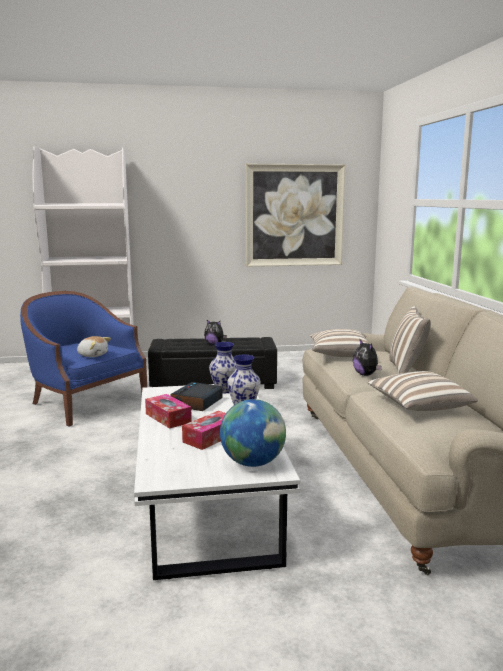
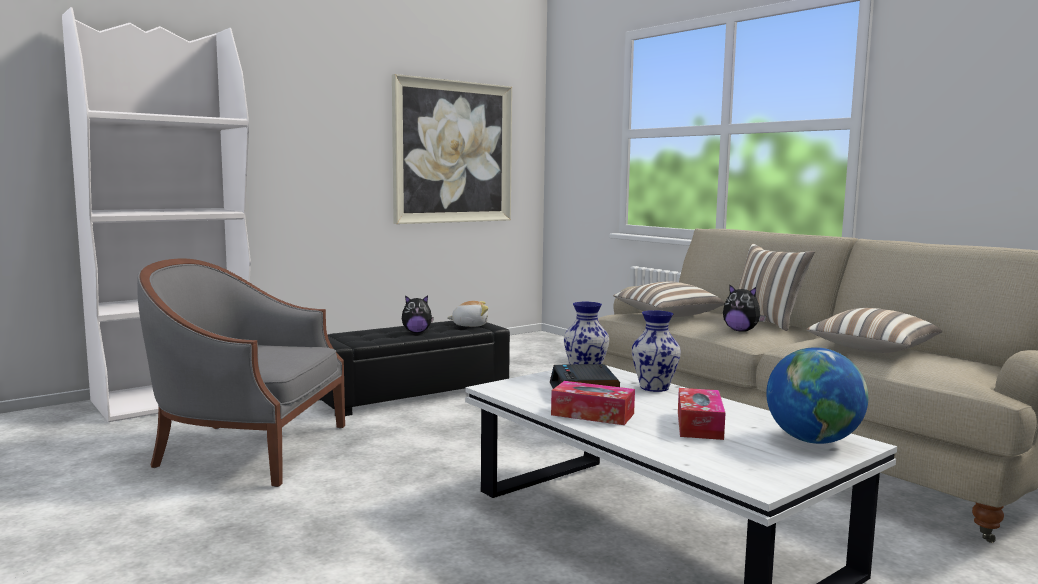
camera: 30 degrees left, 5 degrees down
blue armchair [20,291,147,427] -> grey armchair [137,258,345,487]
plush toy [77,336,111,357] -> plush toy moved to [447,301,489,327]

